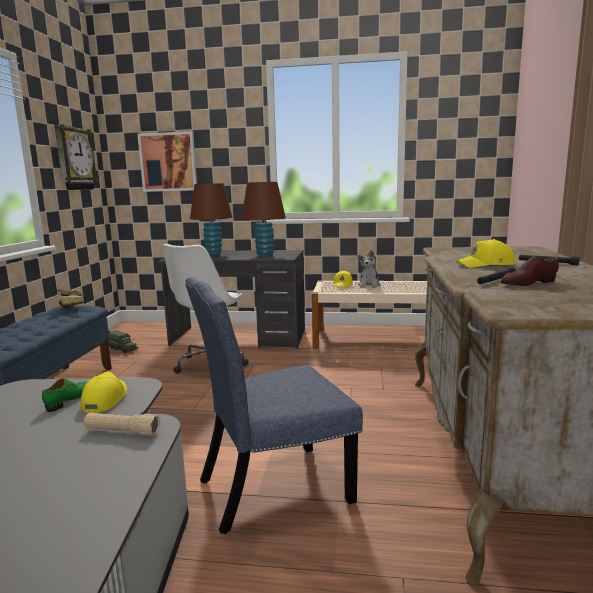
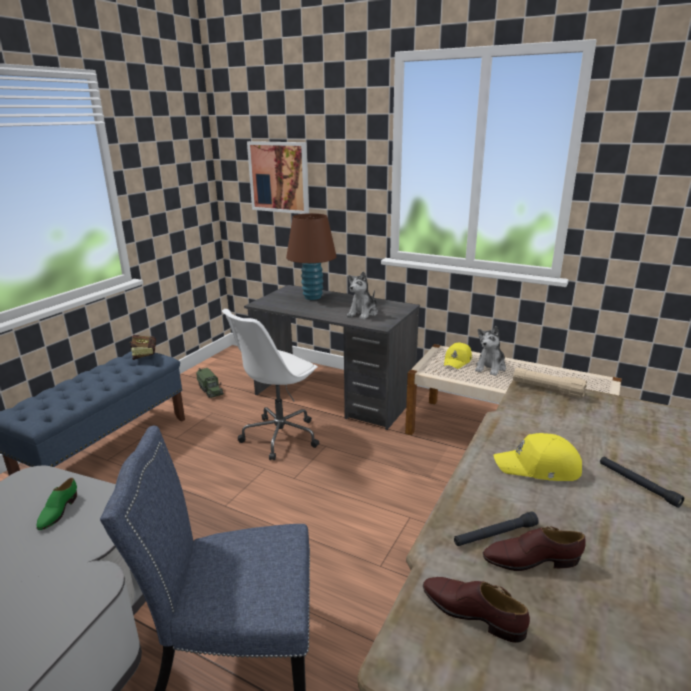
camera: 20 degrees right, 10 degrees up
green shoe [42,378,87,412] -> green shoe turned 150 degrees clockwise [36,478,77,530]
wall clock [54,124,98,190] -> none
yellow cap [81,372,128,413] -> none
beige flashlight [84,413,160,436] -> beige flashlight moved to [513,368,587,398]
brown table lamp [241,182,286,257] -> plush toy [347,271,378,319]
none -> brown shoe [423,577,530,643]

